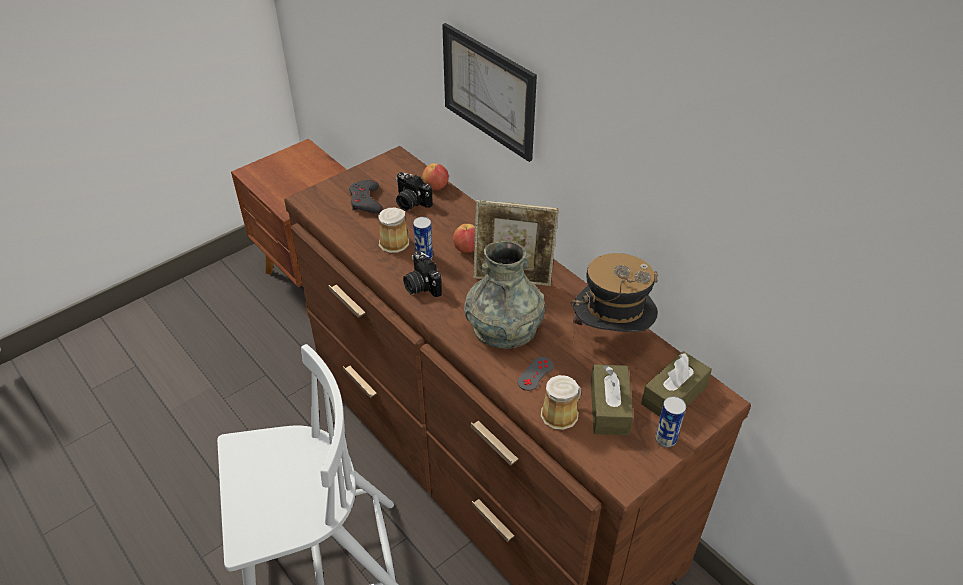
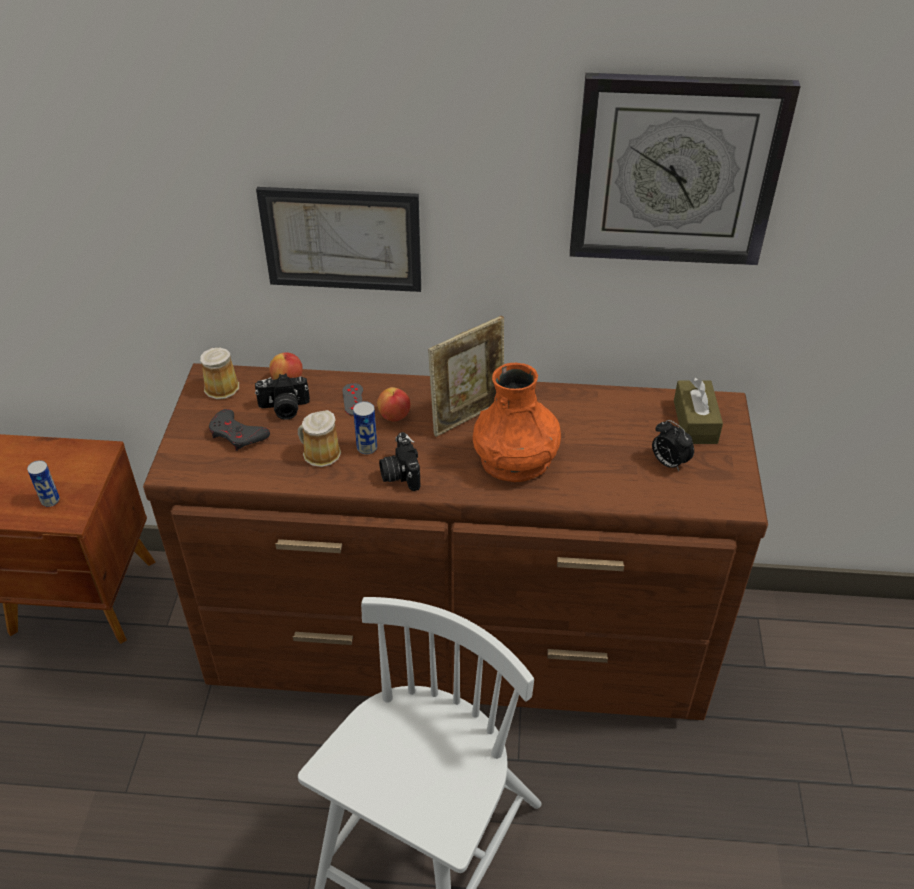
camera: 45 degrees left, 0 degrees up
camera [403,250,442,297] -> camera turned 60 degrees clockwise [379,432,421,491]
grey vase [464,240,546,349] -> orange vase [473,363,561,482]
grey game controller [517,357,553,391] -> grey game controller moved to [342,383,363,416]
mug [541,375,581,430] -> mug moved to [200,348,239,399]
hat [570,253,658,344] -> none
brown tissue box [591,365,633,435] -> alarm clock [652,420,694,471]
can [656,396,686,448] -> can moved to [27,460,60,507]
none -> wall clock [570,73,801,265]

